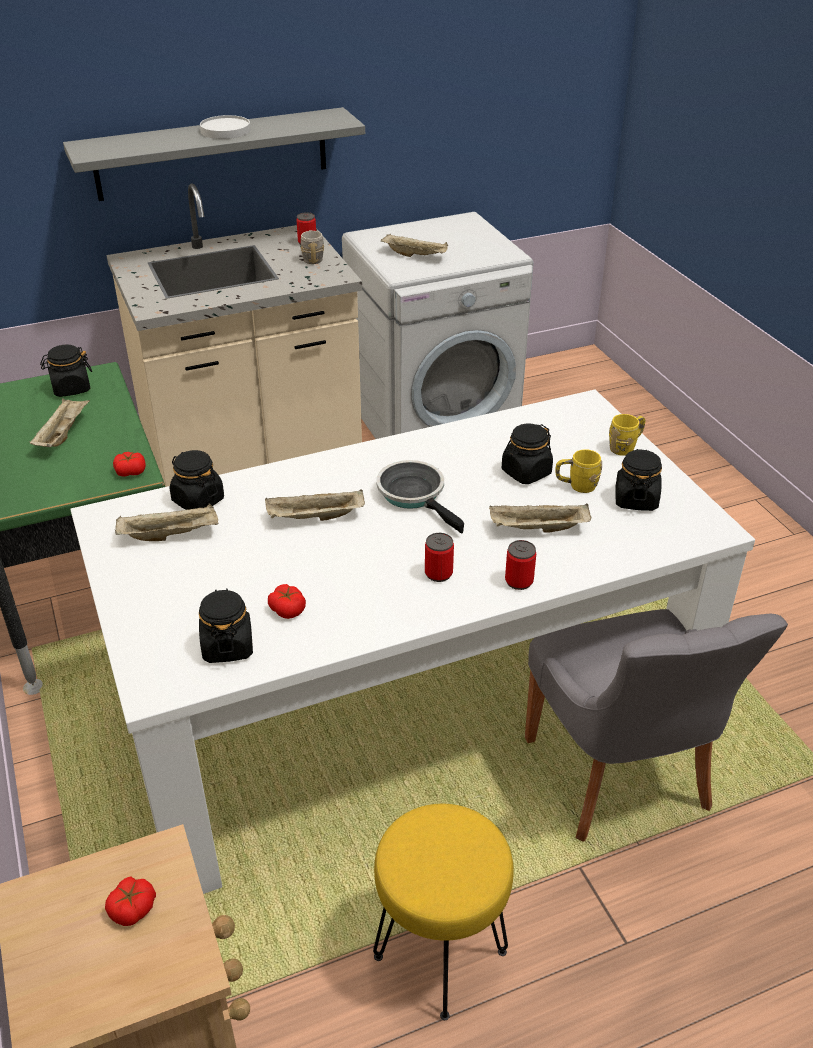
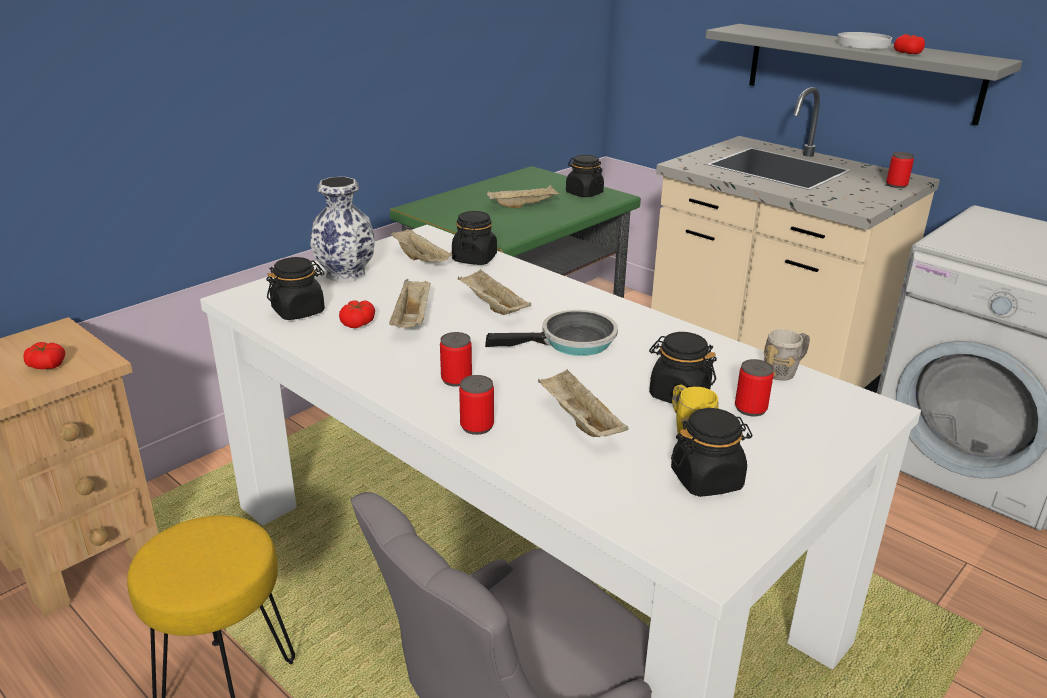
camera: 65 degrees right, 10 degrees down
tomato [113,452,146,476] -> tomato moved to [894,34,925,54]
grey mug [301,230,324,264] -> grey mug moved to [764,329,810,381]
frying pan [376,460,464,534] -> frying pan turned 45 degrees clockwise [485,310,618,356]
beige tray [381,234,448,257] -> beige tray moved to [389,279,431,328]
yellow mug [609,414,645,456] -> none
none -> vase [310,177,375,282]
none -> can [735,359,774,417]

